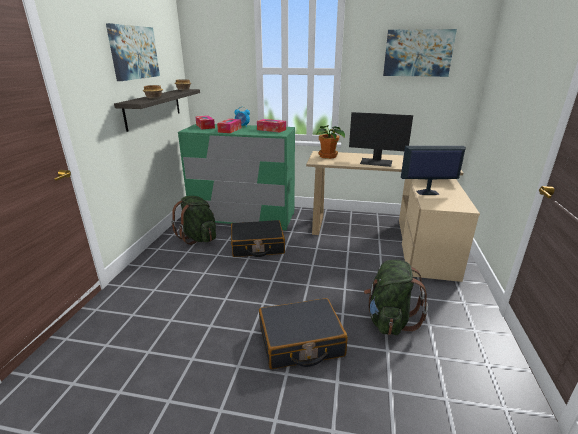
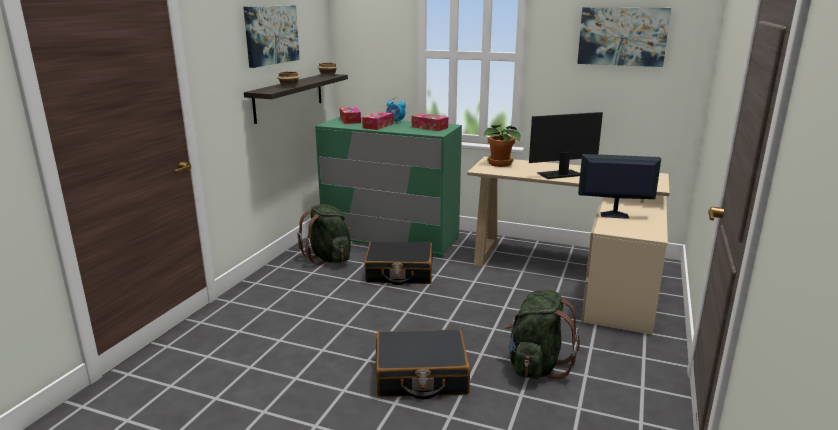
camera: 10 degrees right, 5 degrees down
monitor [349,112,413,167] -> monitor turned 135 degrees clockwise [529,112,603,179]

